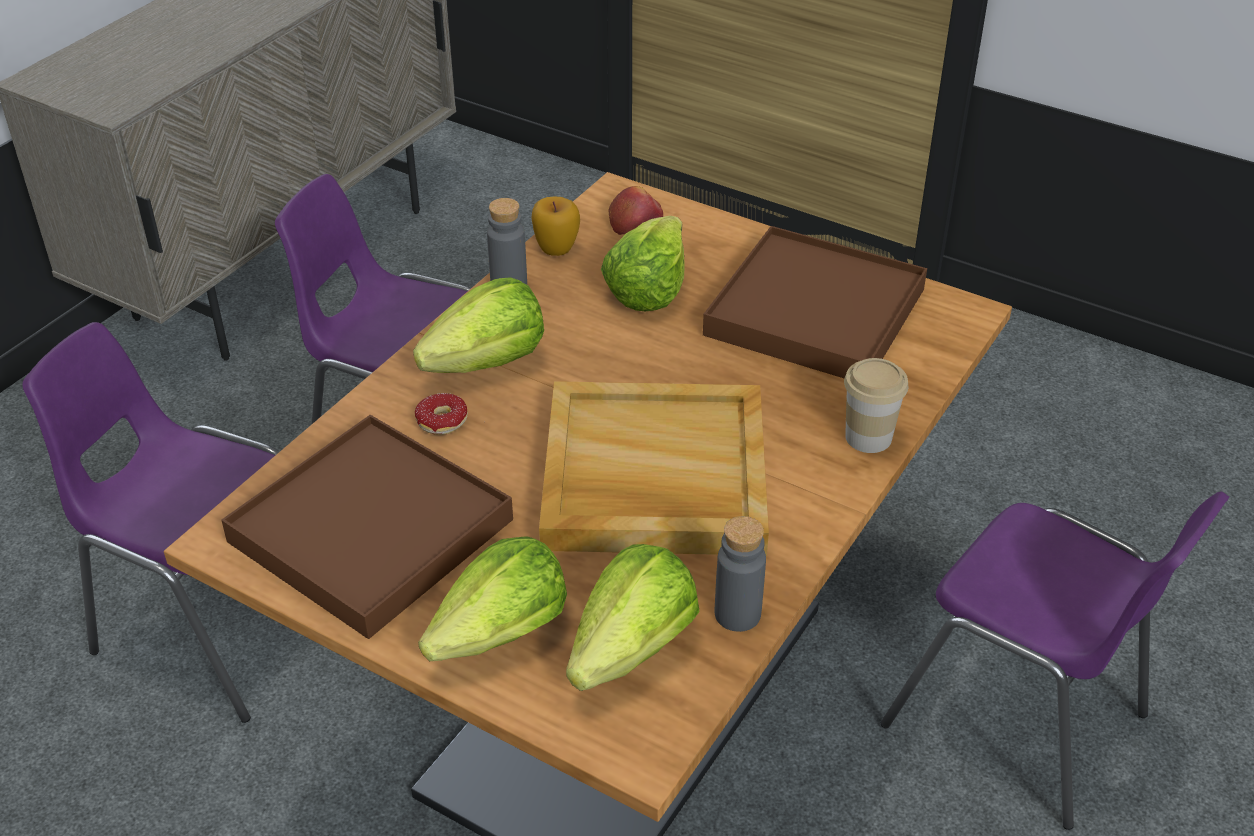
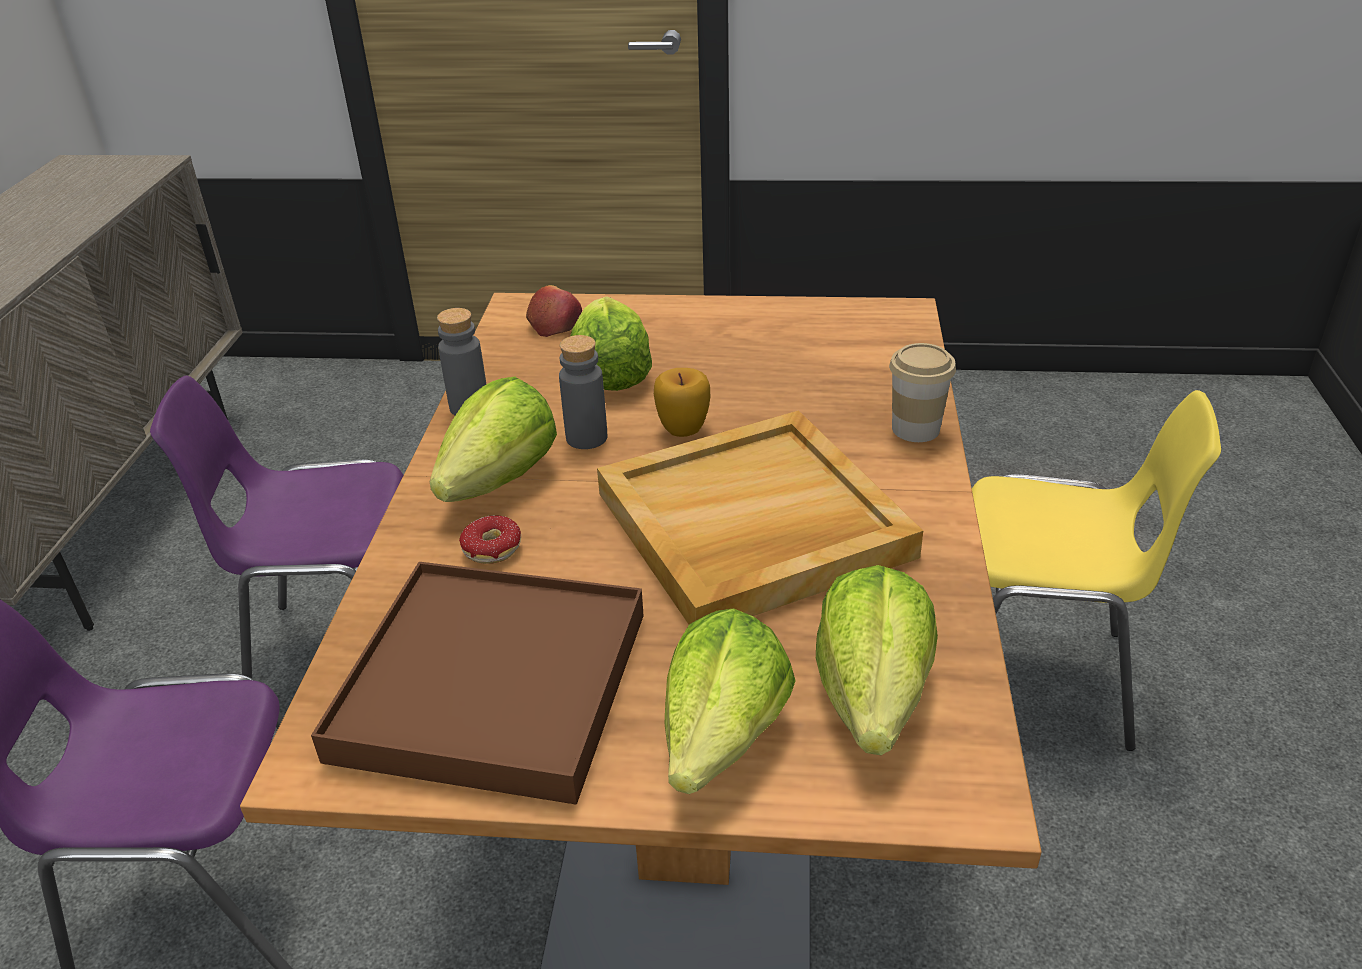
camera: 25 degrees left, 5 degrees down
apple [531,197,580,256] -> apple moved to [654,368,711,437]
brown tray [703,226,927,378] -> none
grey bottle [715,516,766,632] -> grey bottle moved to [559,335,607,449]
purple chair [881,492,1229,830] -> yellow chair [972,390,1221,751]

